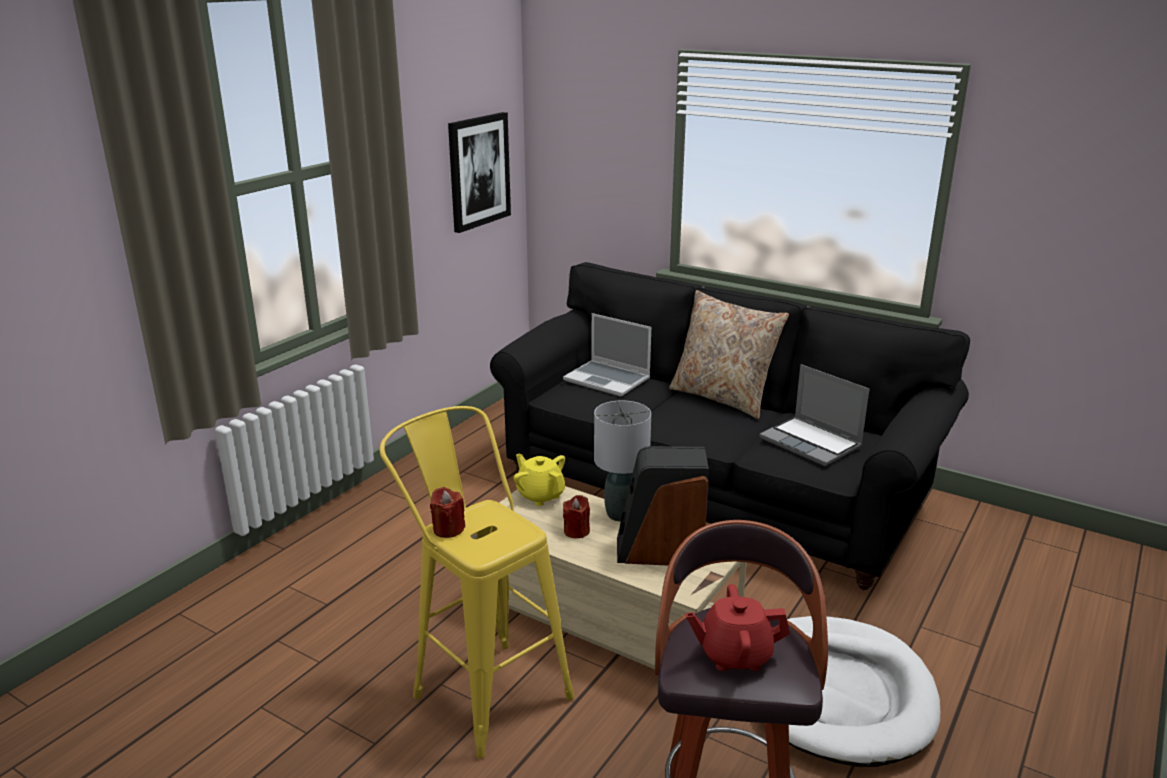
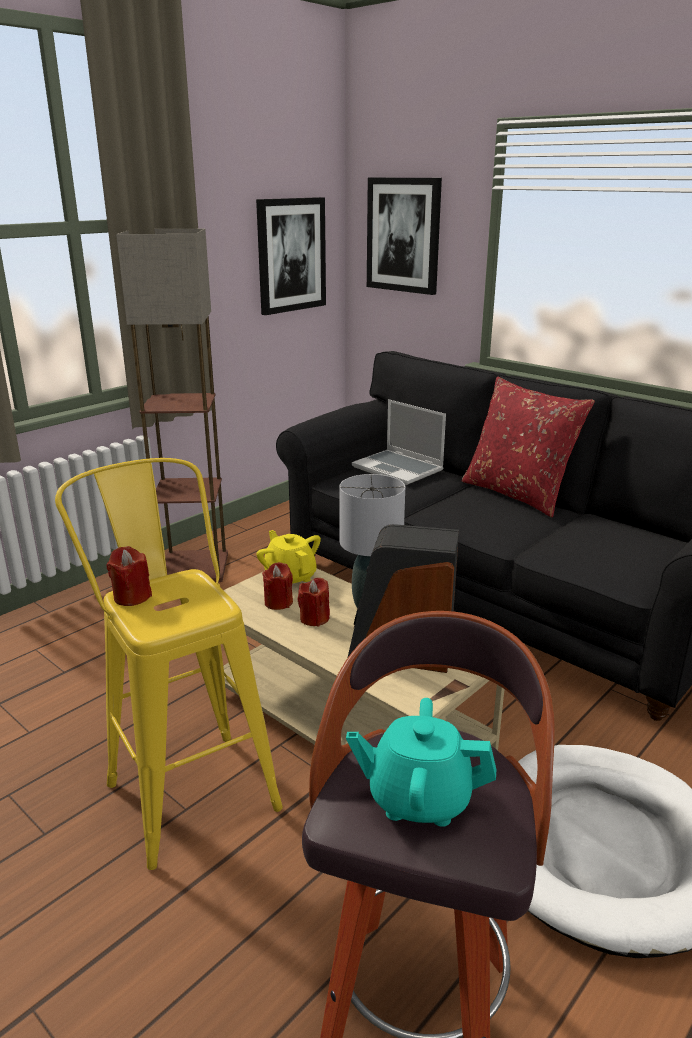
camera: 10 degrees right, 0 degrees up
beige pillow [669,290,789,419] -> red pillow [462,376,595,517]
red teapot [686,584,790,671] -> turquoise teapot [346,698,496,827]
laptop [759,364,869,466] -> none
none -> floor lamp [116,229,228,582]
none -> red candle [262,562,293,610]
none -> picture [367,178,442,295]

